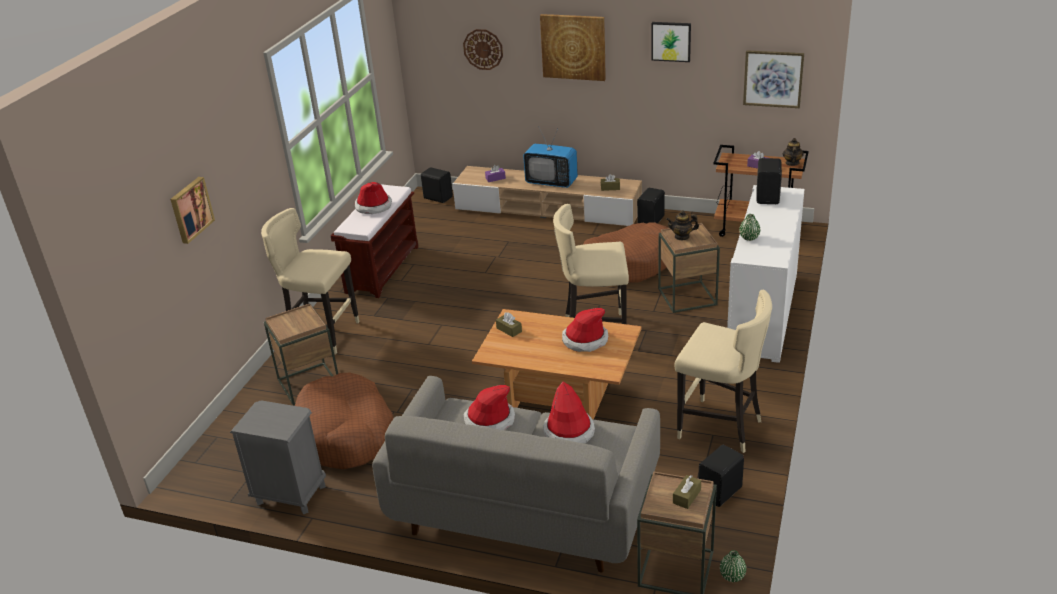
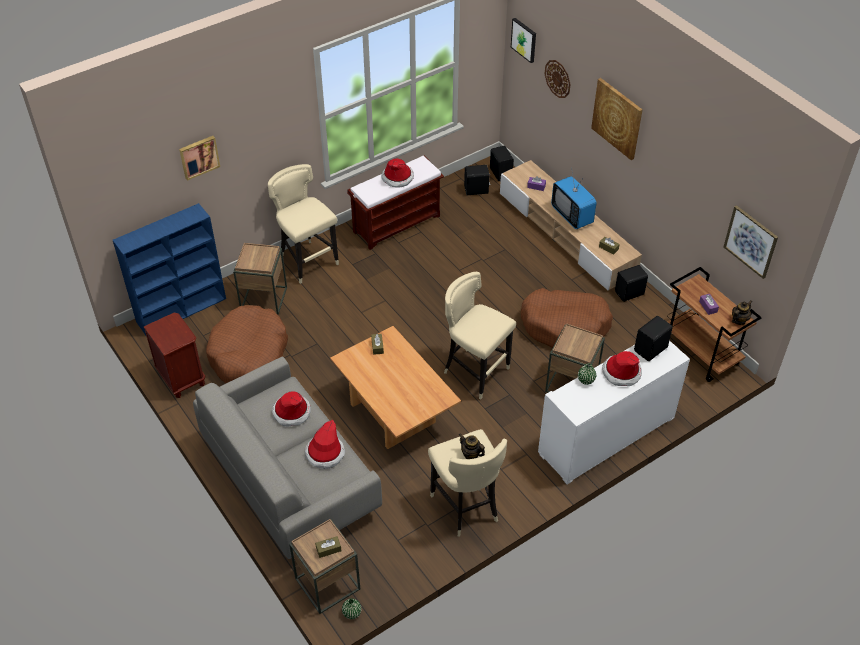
camera: 35 degrees right, 15 degrees up
grey nightstand [230,400,326,514] -> brown nightstand [144,313,205,398]
hat [562,308,608,352] -> hat moved to [602,351,642,386]
picture [651,22,691,62] -> picture moved to [511,18,536,63]
teapot [666,210,699,240] -> teapot moved to [459,433,485,459]
black speaker [698,445,744,507] -> black speaker moved to [464,165,490,195]
none -> blue bookcase [113,203,226,335]

